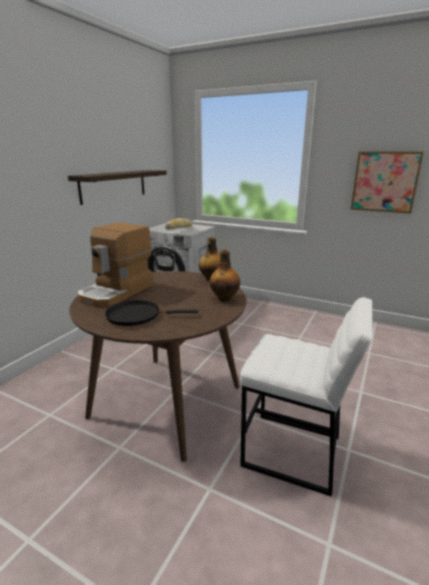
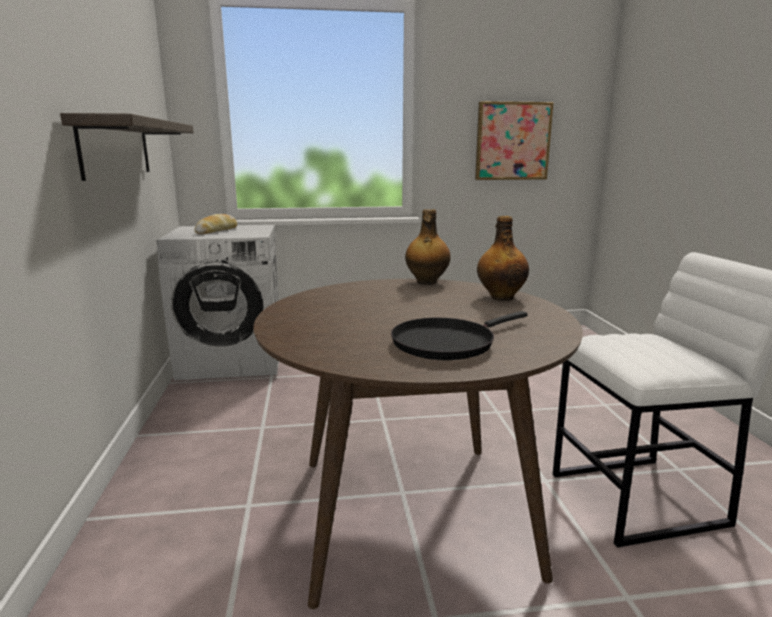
camera: 35 degrees left, 5 degrees down
coffee machine [77,223,153,308] -> none

